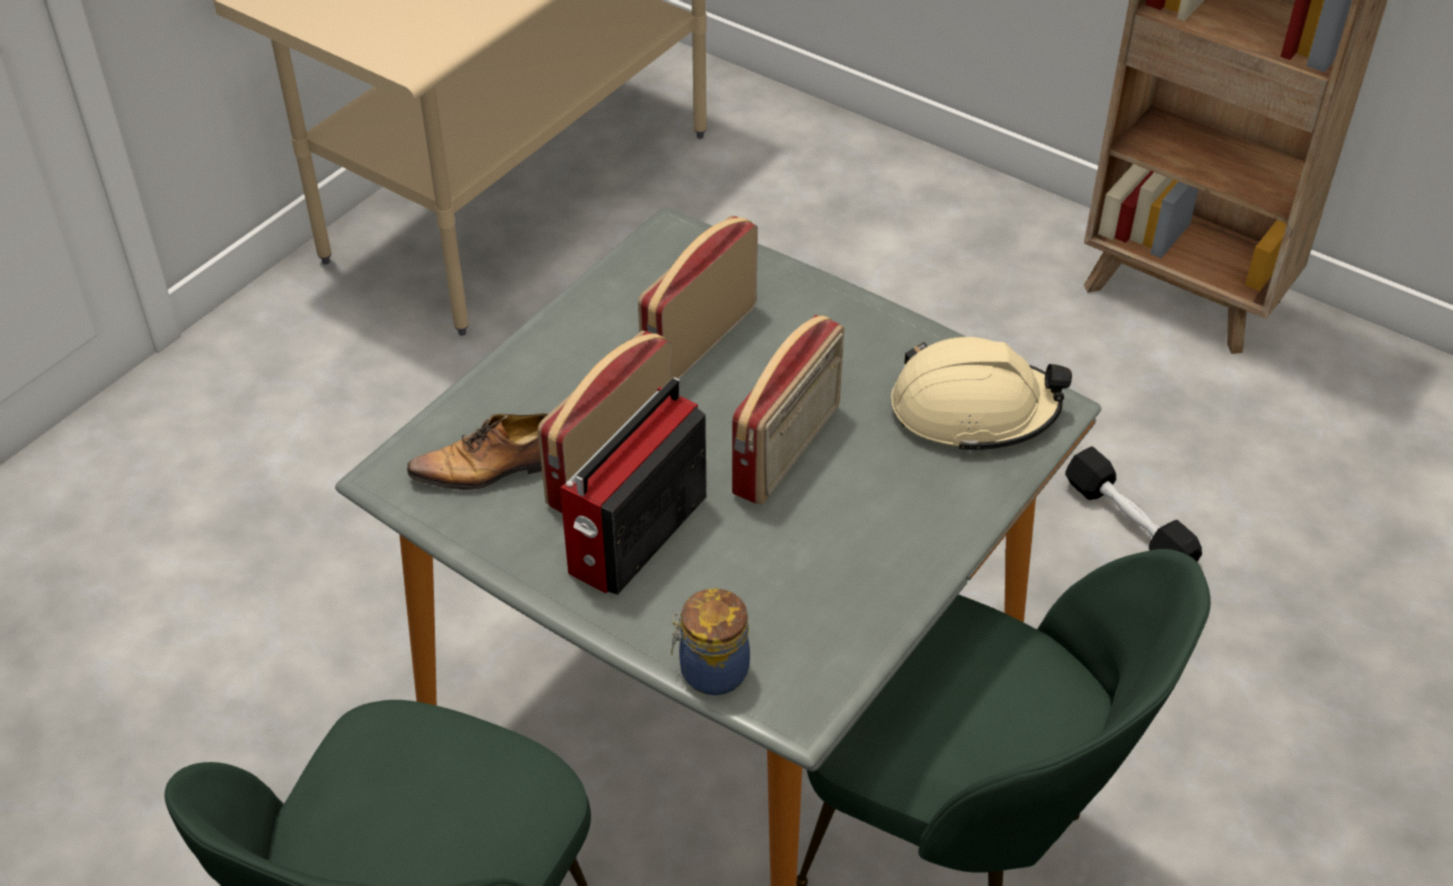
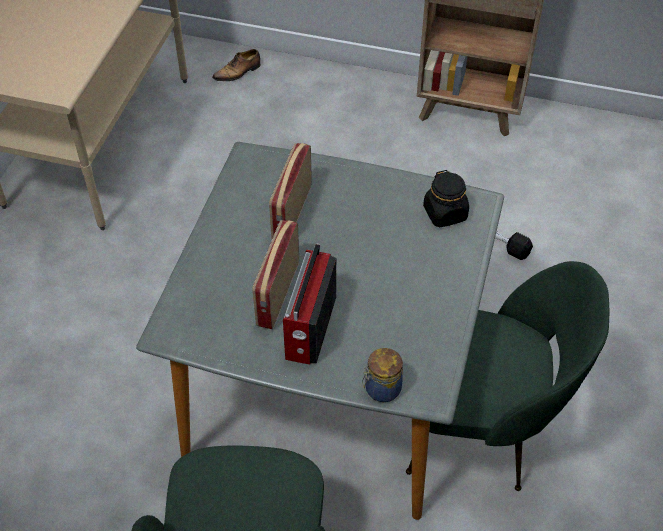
camera: 20 degrees left, 5 degrees up
shoe [406,413,548,490] -> shoe moved to [212,49,261,81]
radio [732,315,844,505] -> none
beige hard hat [891,337,1072,454] -> black jar [423,170,469,227]

